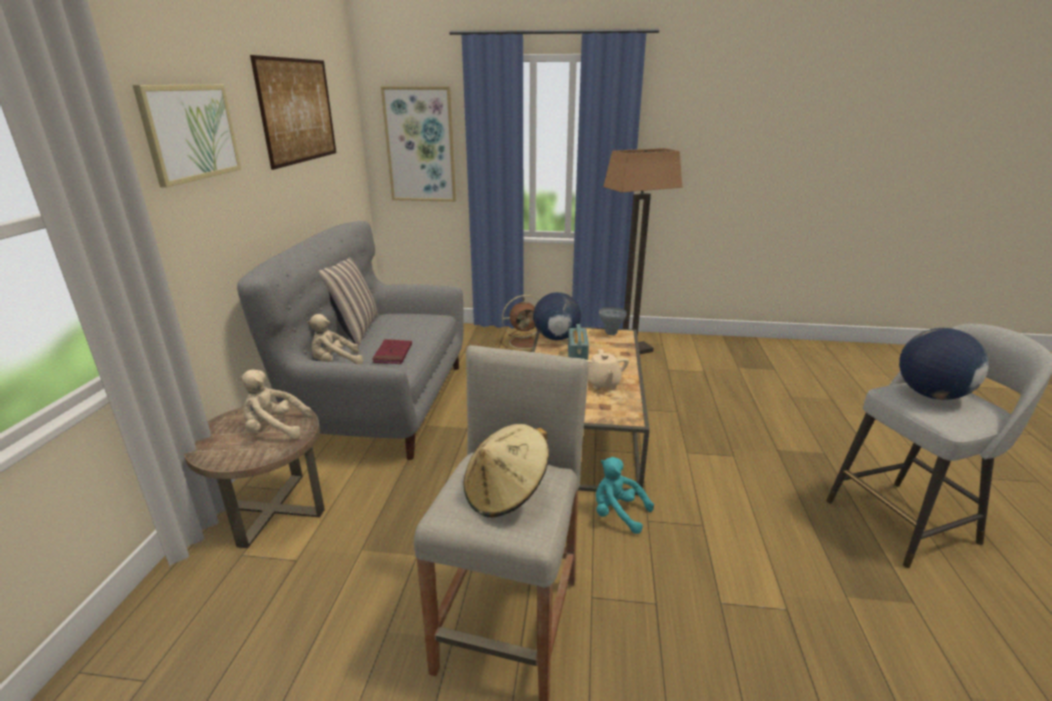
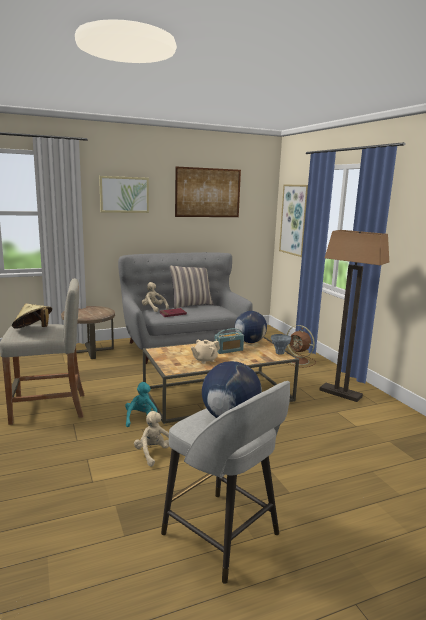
camera: 60 degrees right, 10 degrees down
beige plush toy [239,369,312,439] -> beige plush toy moved to [134,411,169,467]

